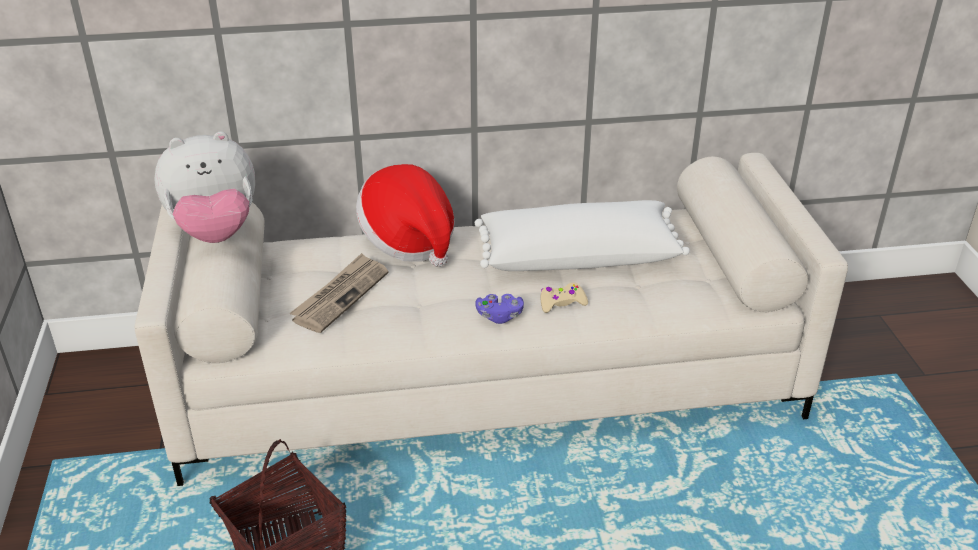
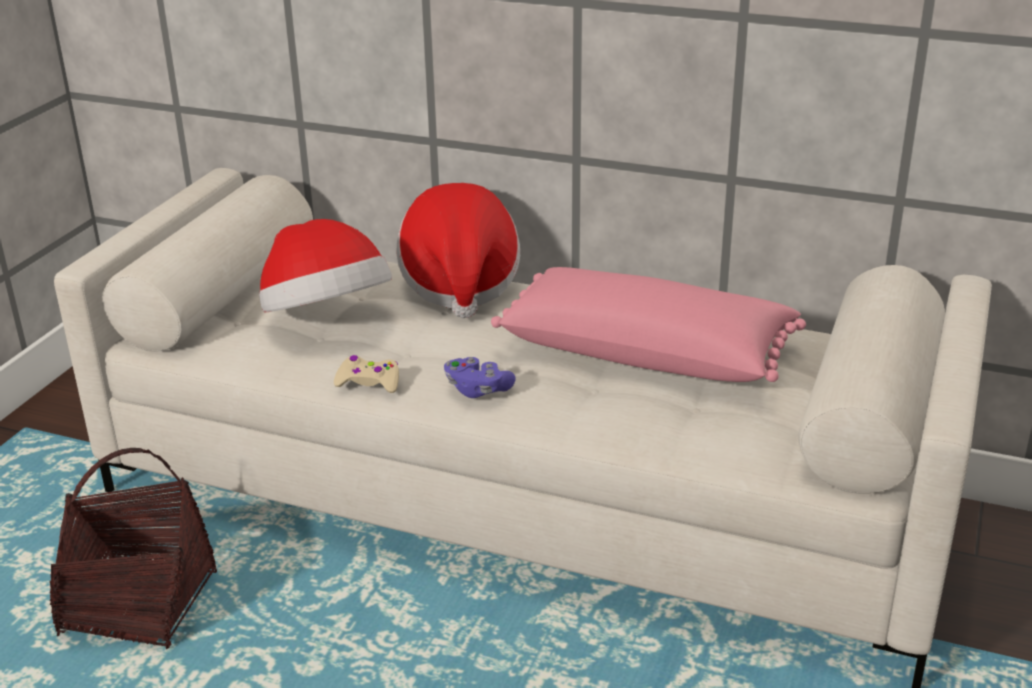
camera: 30 degrees right, 5 degrees down
plush toy [154,131,255,243] -> none
newspaper [289,253,388,333] -> hat [259,219,392,312]
white pillow [475,200,690,271] -> pink pillow [491,267,806,382]
beige game controller [541,283,588,313] -> beige game controller moved to [334,355,399,393]

